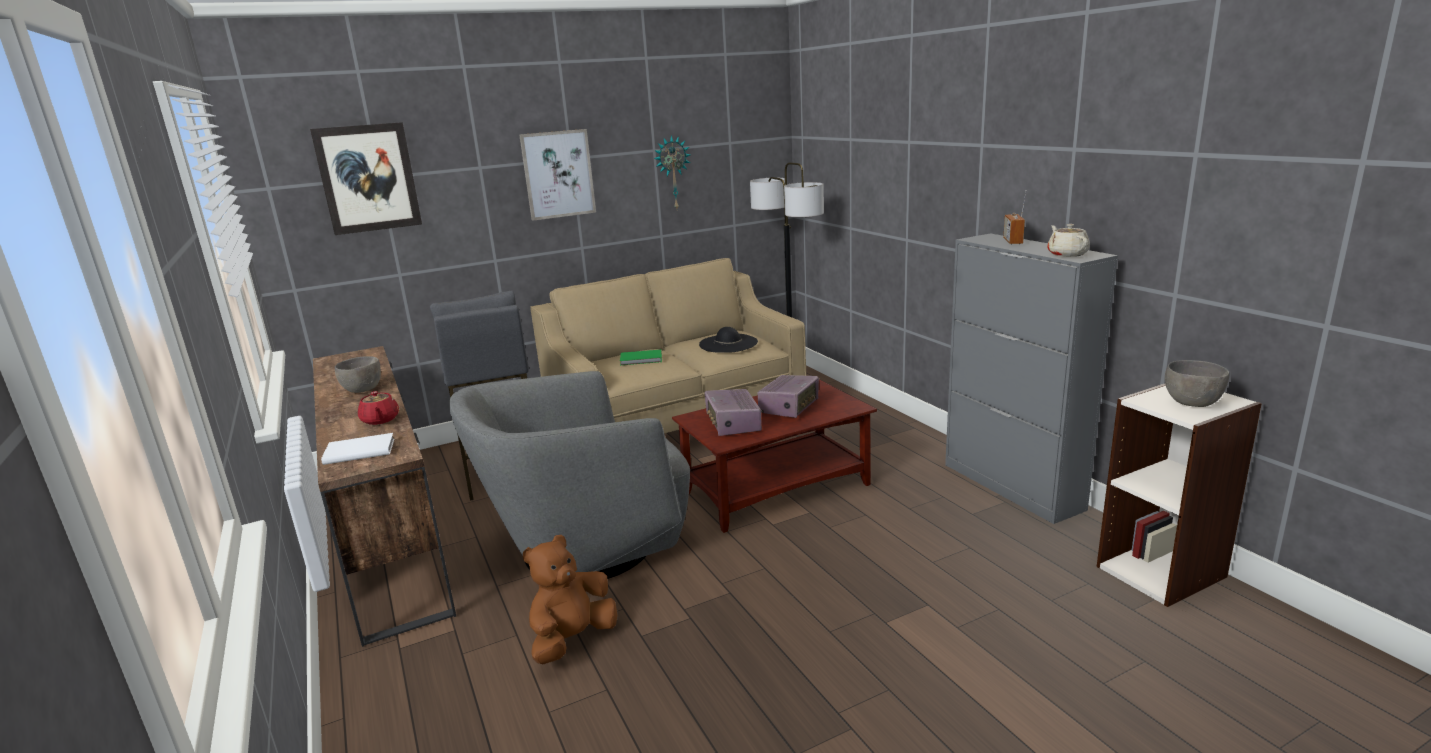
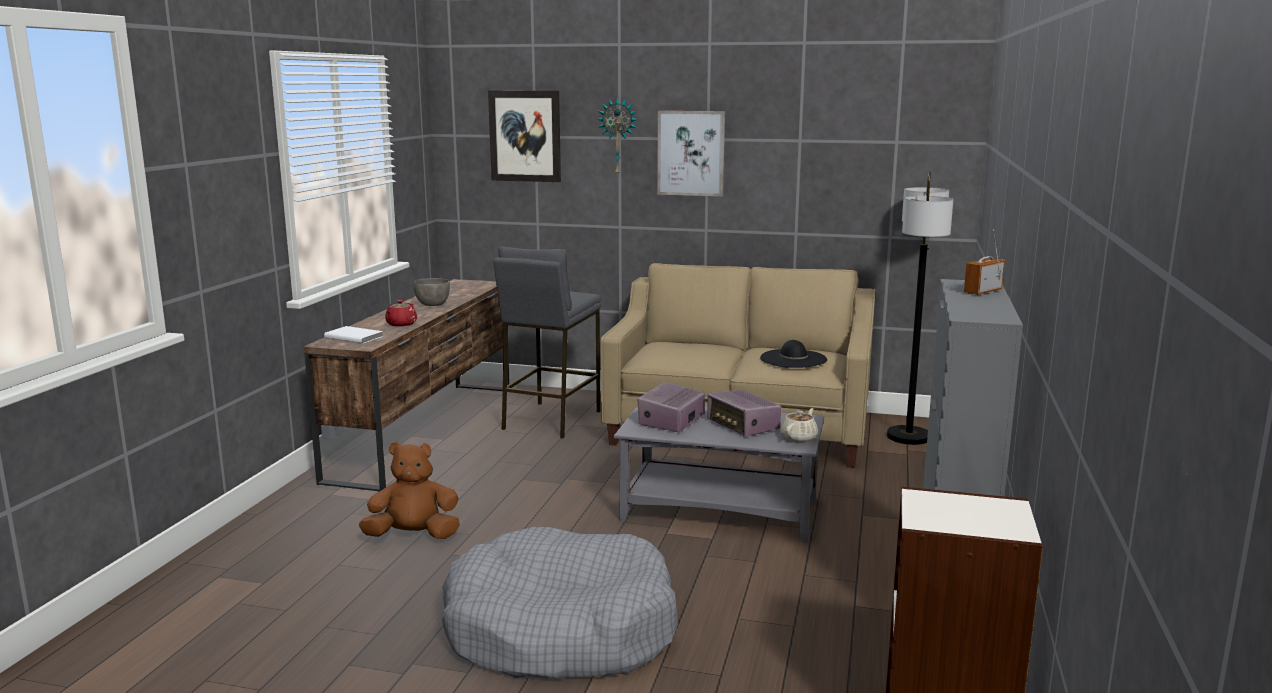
camera: 40 degrees right, 5 degrees down
grey armchair [449,371,690,579] -> none
green book [620,350,662,365] -> none
wall clock [654,135,690,209] -> wall clock moved to [597,97,638,177]
brown coffee table [672,380,877,533] -> grey coffee table [614,406,824,543]
radio [758,375,819,418] -> radio turned 75 degrees clockwise [707,390,781,436]
beige teapot [1047,224,1090,257] -> beige teapot moved to [780,408,818,443]
grey bowl [1165,360,1229,407] -> none
none -> grey dog bed [442,527,678,679]

